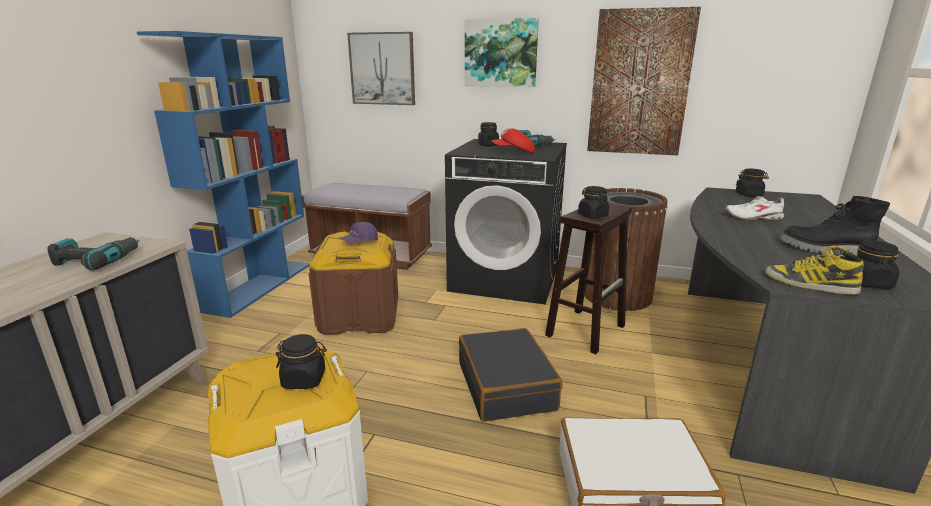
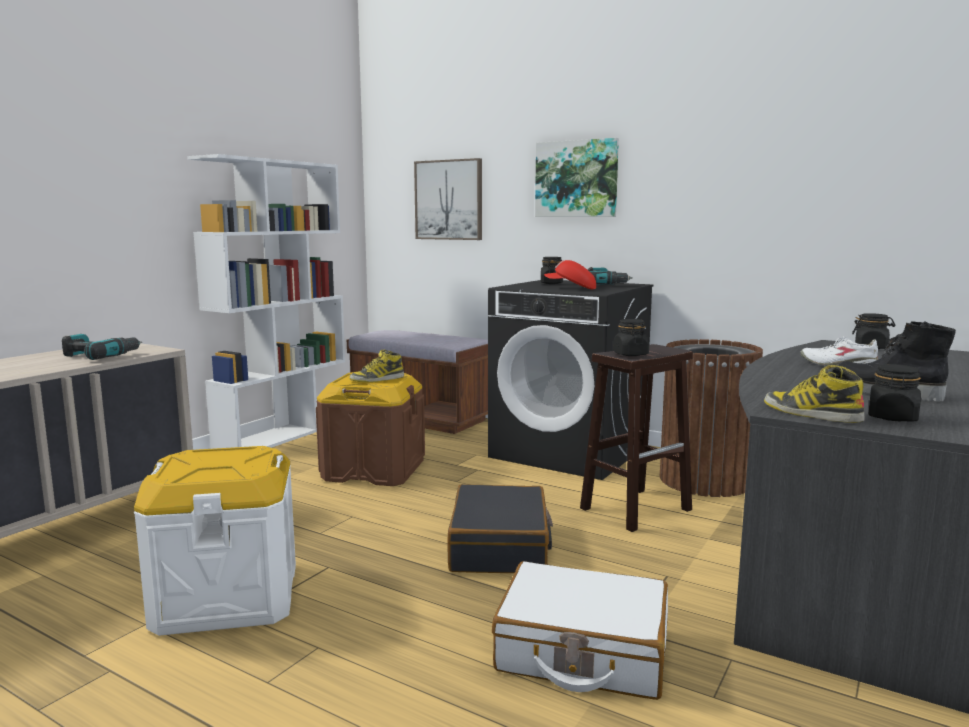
camera: 15 degrees right, 10 degrees down
blue bookcase [137,31,310,318] -> white bookcase [187,154,345,449]
black jar [276,334,327,389] -> none
purple cap [339,222,378,243] -> boot [349,350,404,382]
picture [587,7,701,155] -> none

